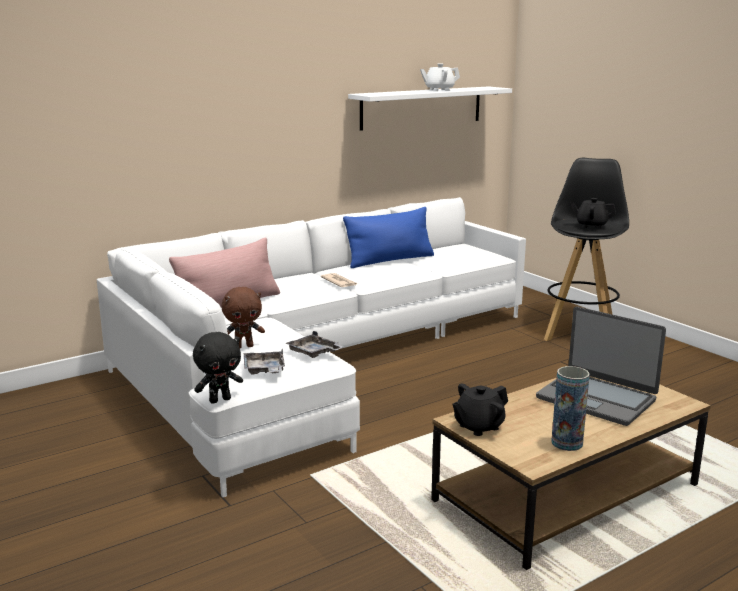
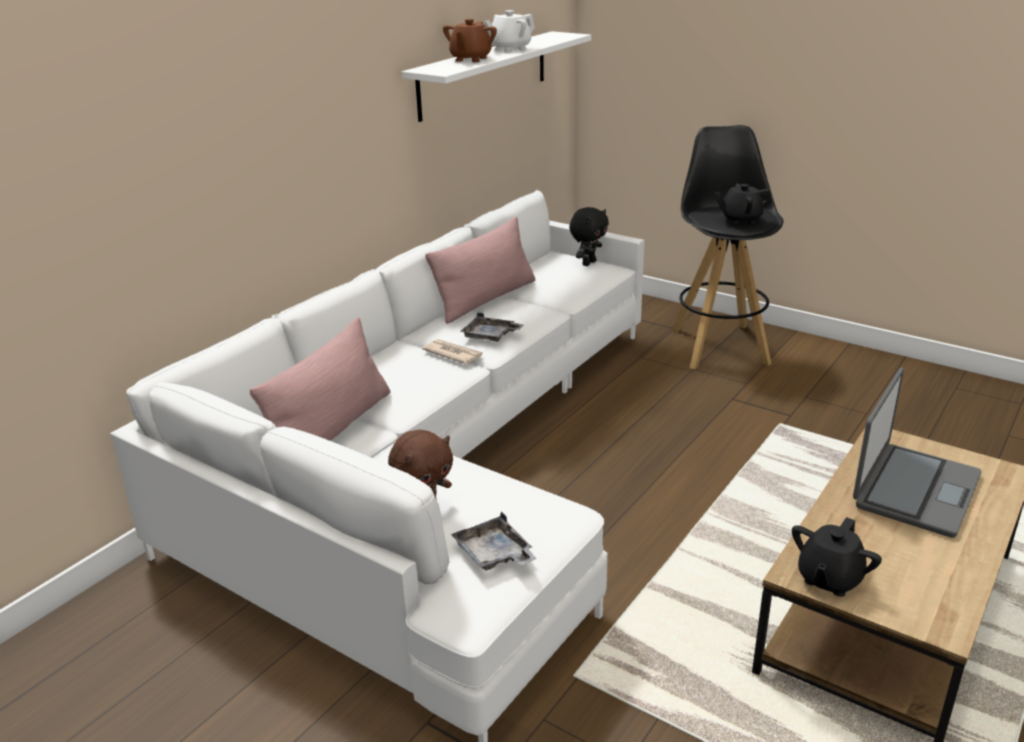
camera: 20 degrees left, 10 degrees up
black plush toy [193,332,243,404] -> black plush toy moved to [569,207,609,266]
grey tray [285,331,343,358] -> grey tray moved to [460,312,524,342]
blue pillow [343,207,434,268] -> pink pillow [425,217,535,324]
laptop [536,306,666,426] -> laptop turned 75 degrees counterclockwise [853,367,982,538]
vase [551,366,590,451] -> none
none -> brown teapot [443,19,497,62]

